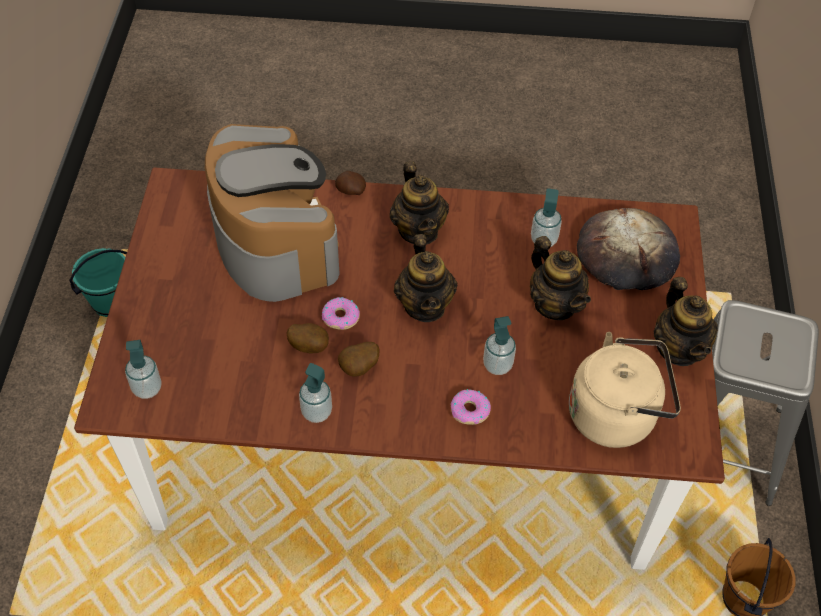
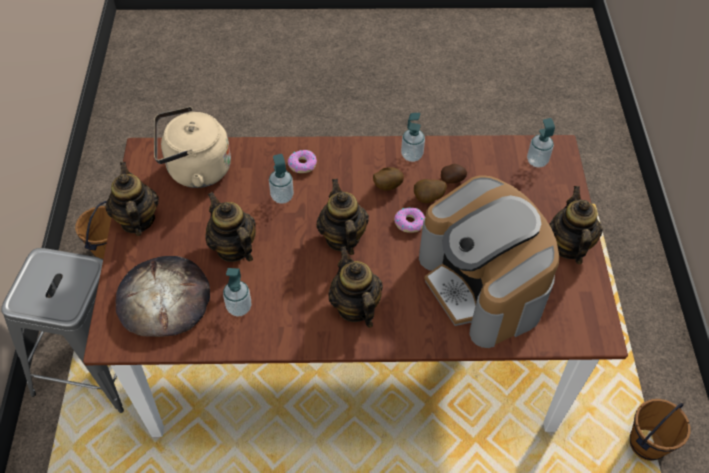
camera: 175 degrees right, 0 degrees up
turquoise bucket [69,248,127,317] -> brown bucket [630,399,691,461]
potato [335,171,366,195] -> potato moved to [441,164,467,184]
none -> teapot [549,186,603,264]

